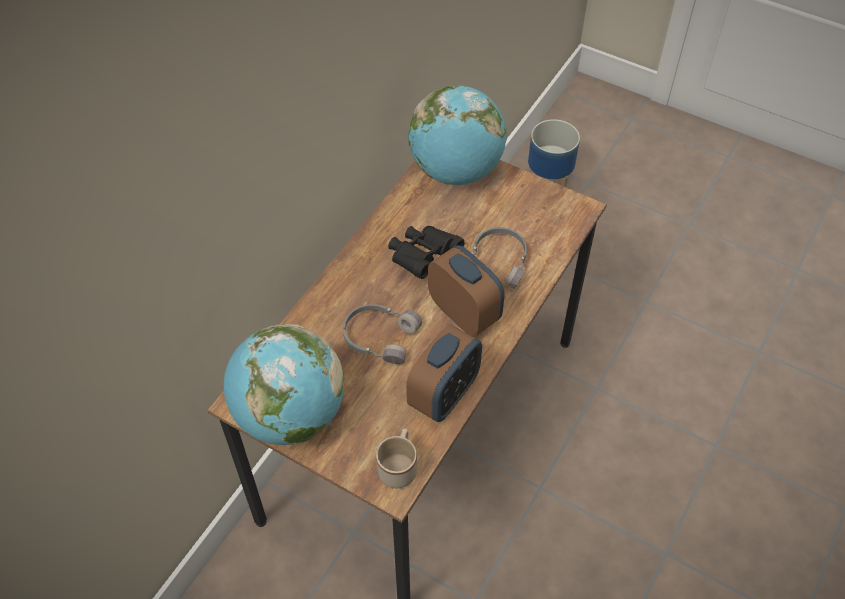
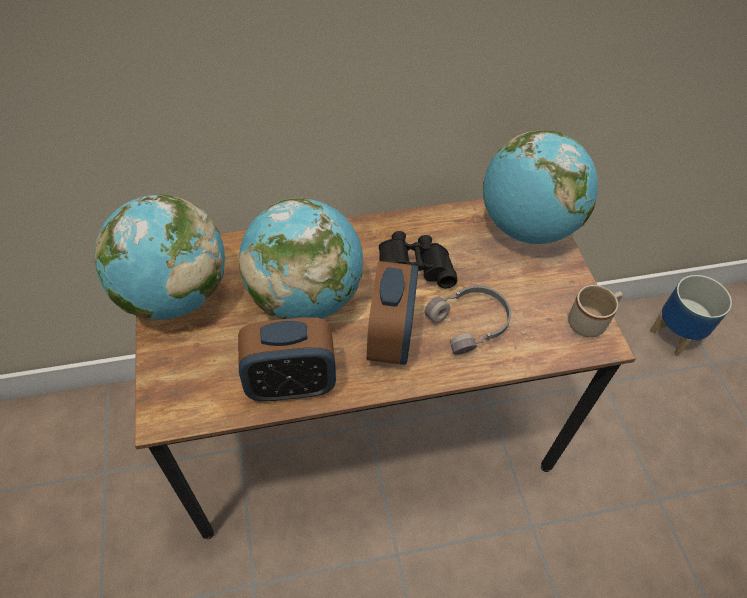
camera: 45 degrees right, 0 degrees up
grey headphones [343,304,422,364] -> globe [239,198,363,319]
beige mug [376,428,417,488] -> beige mug moved to [568,285,623,337]

